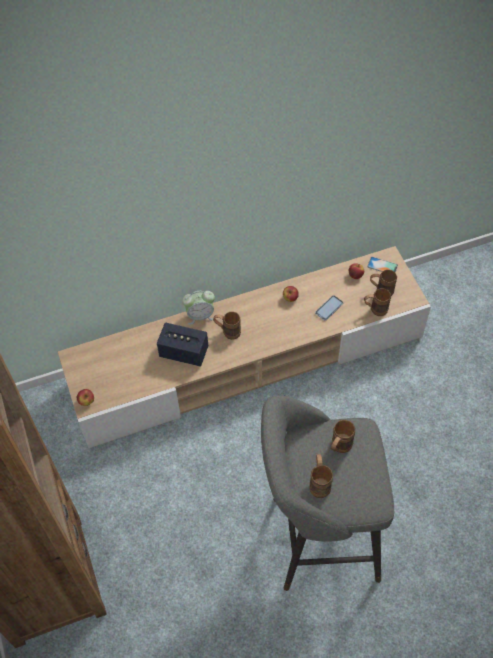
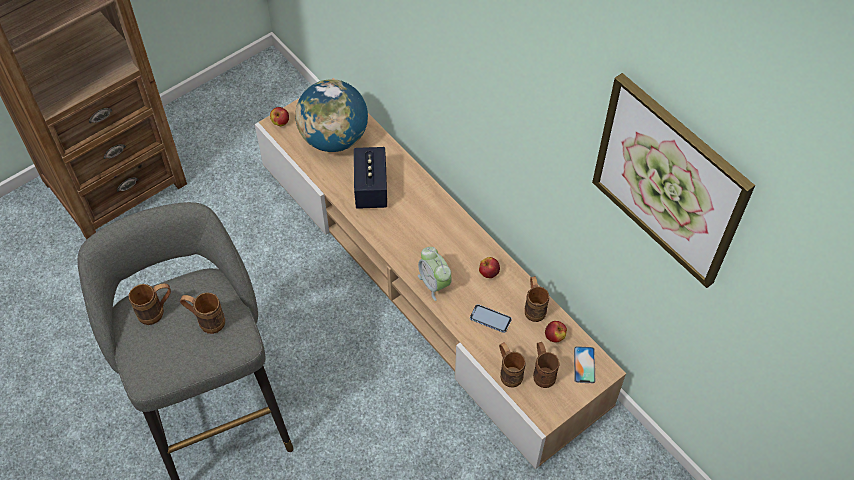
camera: 70 degrees right, 0 degrees up
alarm clock [182,291,215,325] -> alarm clock moved to [418,247,452,301]
brown mug [213,312,241,340] -> brown mug moved to [525,276,549,322]
none -> globe [295,79,368,152]
none -> picture [592,73,755,288]

